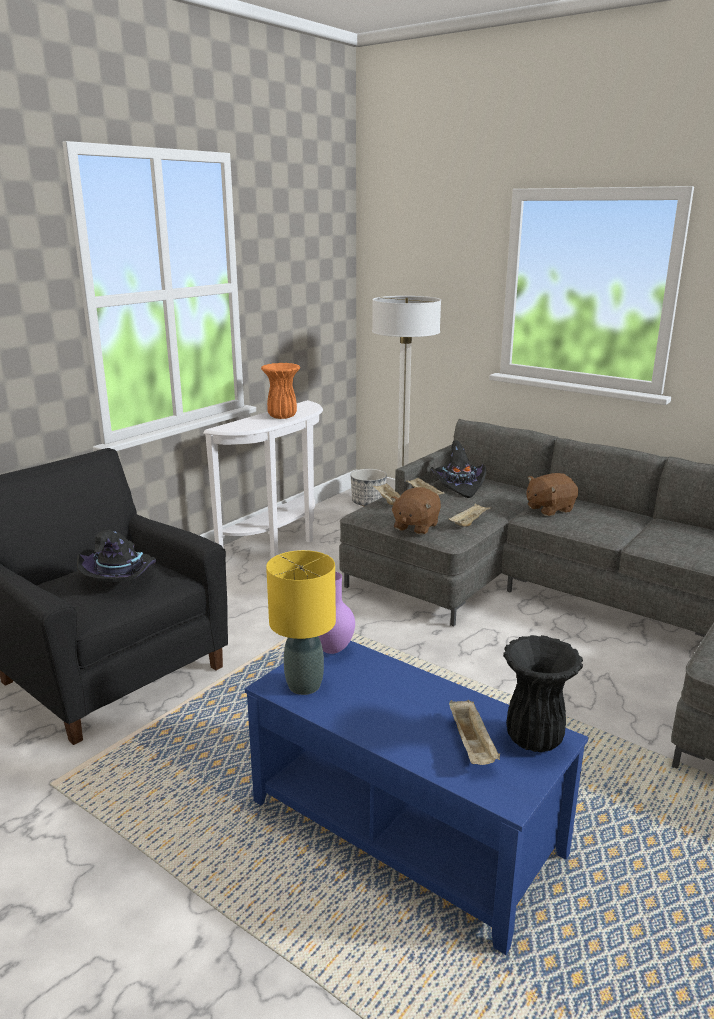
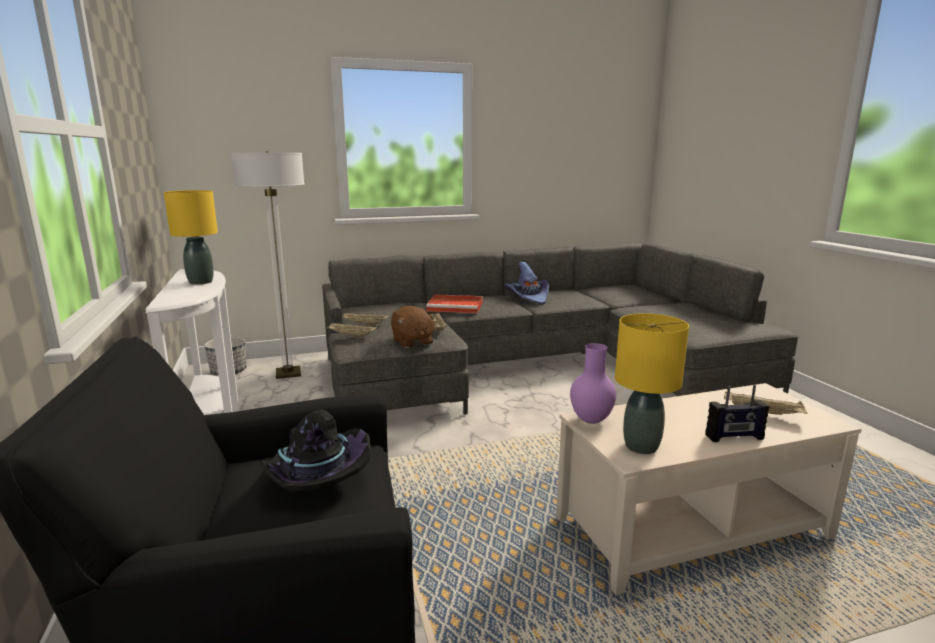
camera: 55 degrees left, 5 degrees down
blue coffee table [245,641,588,955] -> beige coffee table [556,383,862,595]
orange vase [261,363,300,419] -> yellow table lamp [164,190,218,285]
black hat [431,440,486,498] -> none
black vase [503,635,583,752] -> none
brown plush toy [527,473,578,516] -> red tray [426,294,483,313]
none -> purple hat [505,262,549,304]
none -> radio [705,385,769,442]

